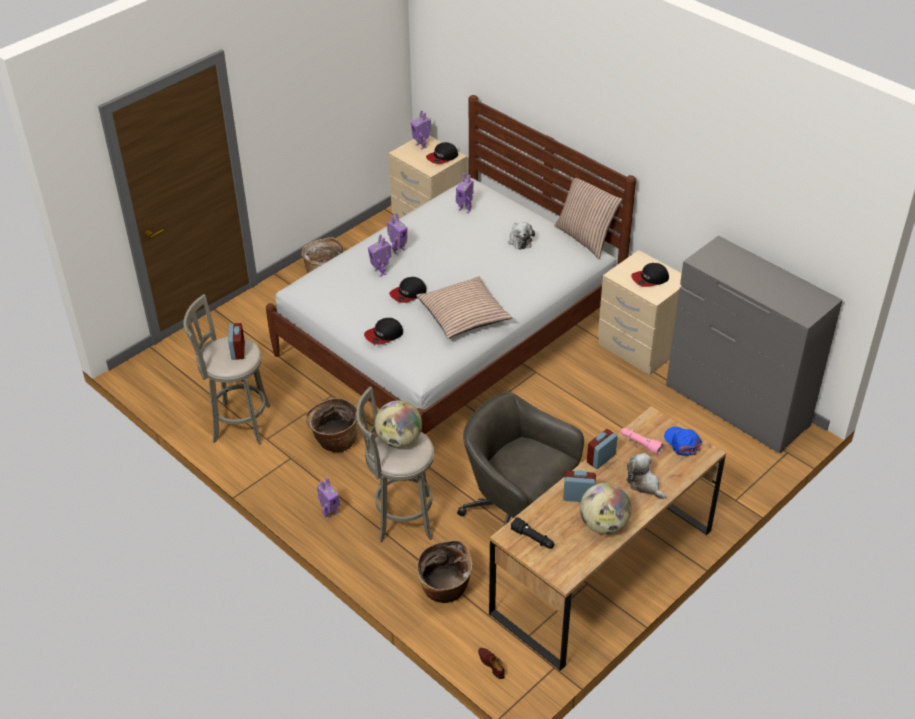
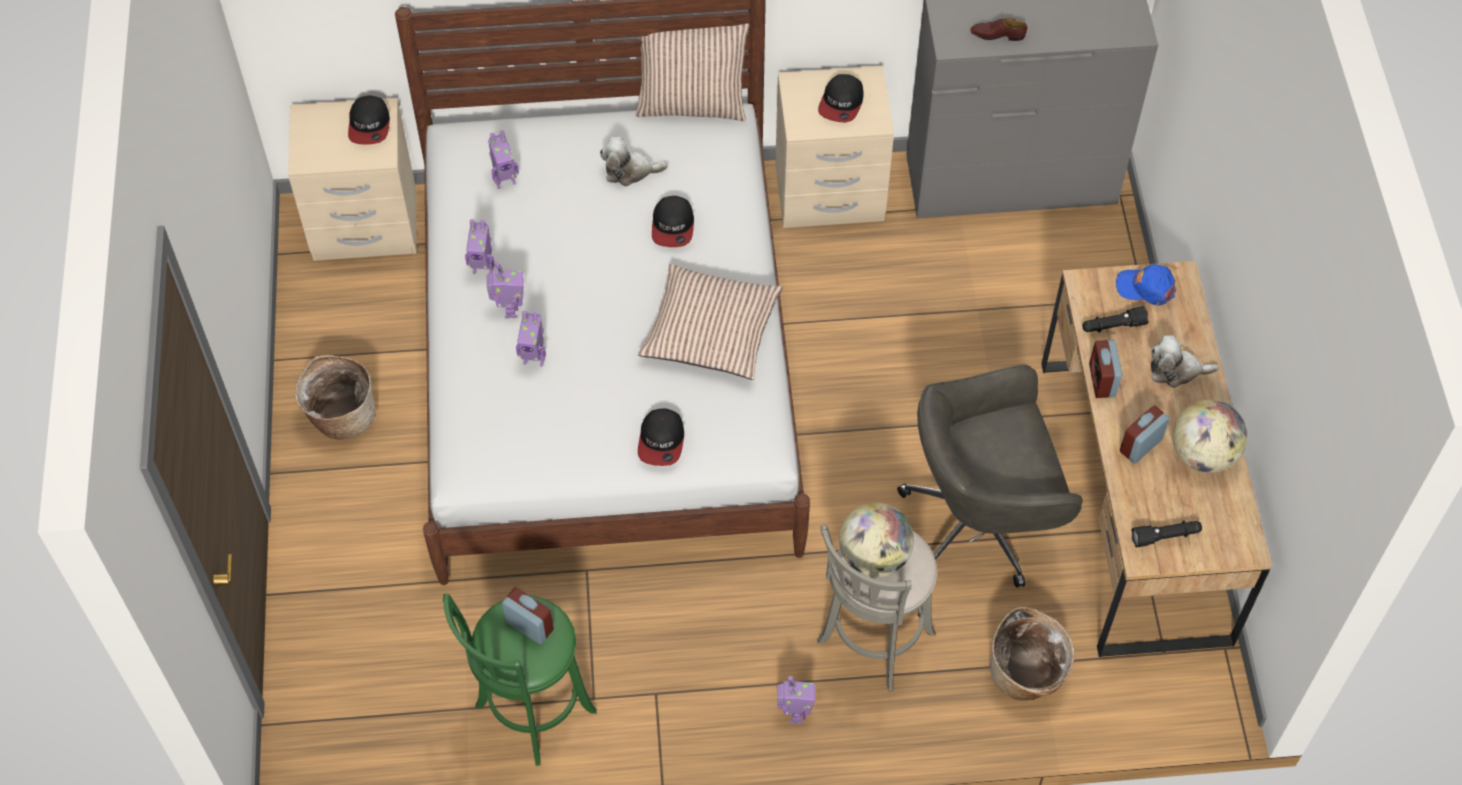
camera: 50 degrees left, 15 degrees up
grey stool [183,294,270,445] -> green stool [443,594,597,766]
basket [306,398,358,452] -> none
cap [389,277,427,303] -> cap moved to [652,196,694,247]
toy robot [411,110,431,150] -> toy robot moved to [465,219,494,274]
brown shoe [478,648,505,679] -> brown shoe moved to [970,18,1027,41]
plush toy [508,222,535,250] -> plush toy turned 150 degrees clockwise [600,137,668,186]
pink flashlight [621,428,664,455] -> black flashlight [1082,306,1149,332]

